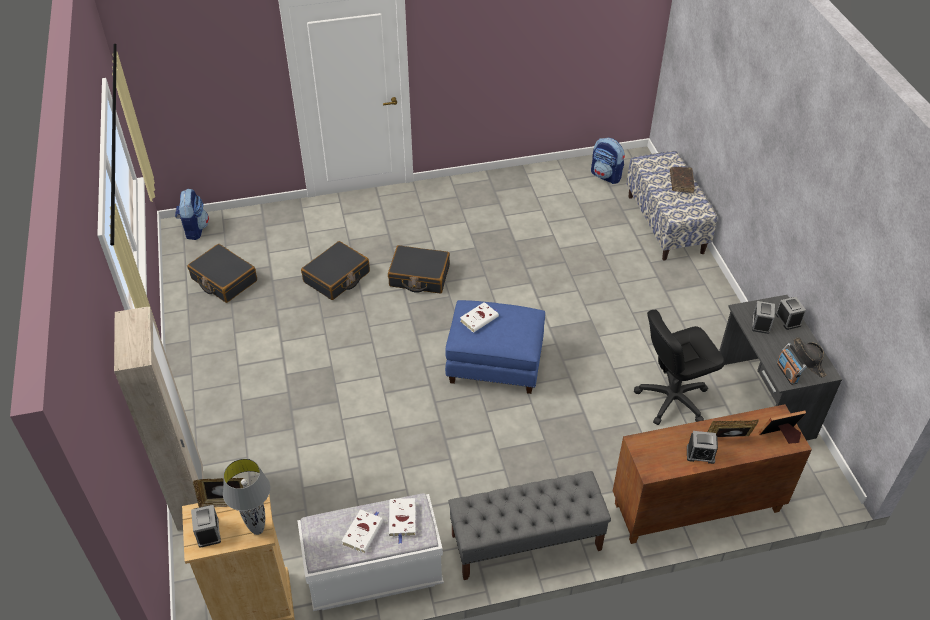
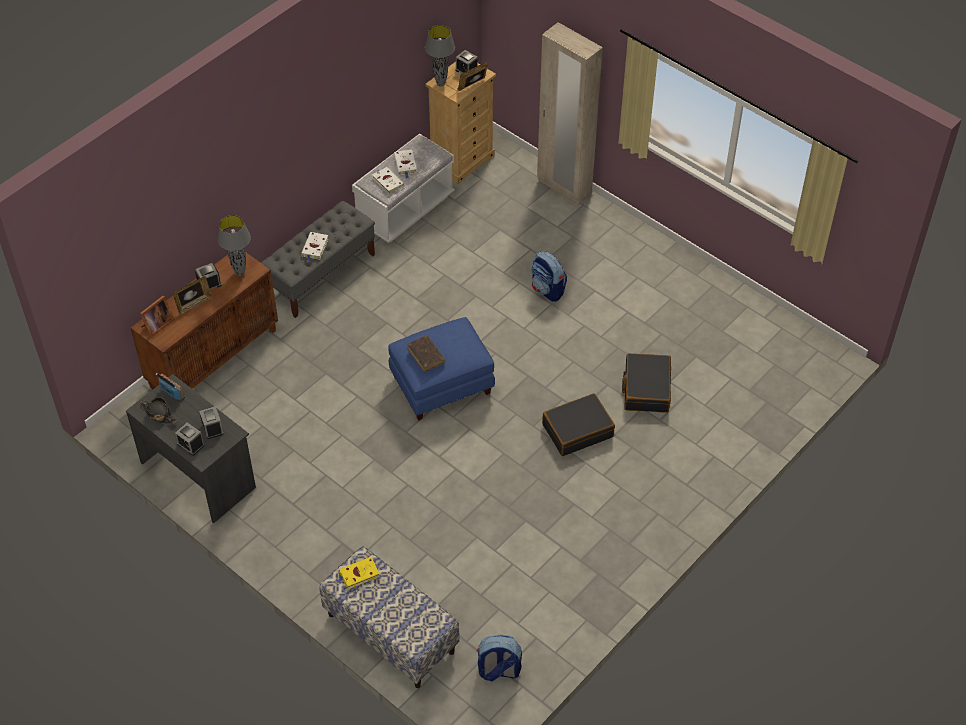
camera: 145 degrees right, 5 degrees up
backpack [175,189,209,240] -> backpack moved to [532,251,567,302]
black suitcase [187,244,257,303] -> none
white book [460,302,499,333] -> white book moved to [301,232,329,263]
black office chair [634,310,724,425] -> none
brown book [670,167,695,193] -> brown book moved to [407,335,445,372]
none -> grey table lamp [218,215,251,276]
none -> yellow book [336,557,380,589]

